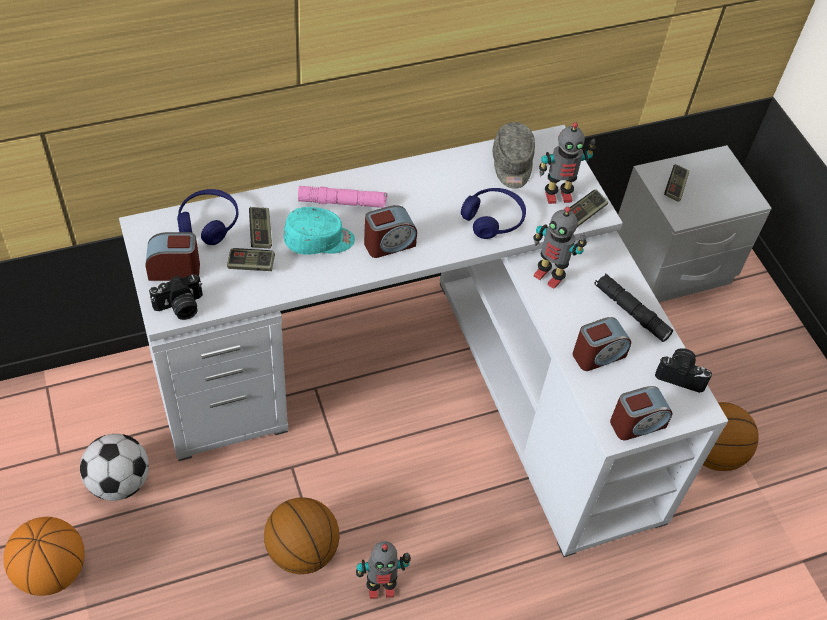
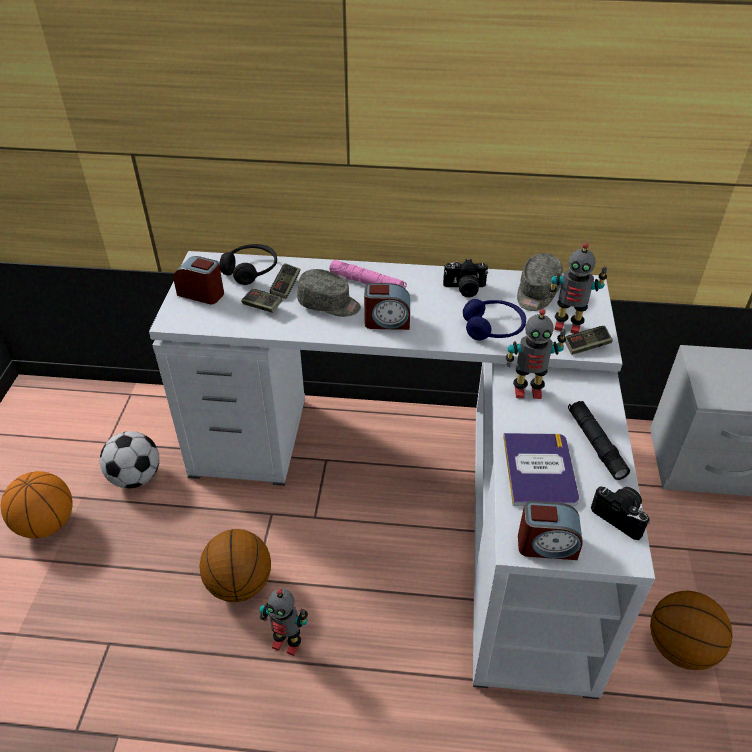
camera: 30 degrees right, 10 degrees down
camera [149,274,203,320] -> camera moved to [443,259,488,297]
blue headphones [177,189,238,245] -> black headphones [219,244,277,285]
turquoise cap [284,207,355,255] -> grey cap [297,269,361,317]
toy robot [533,207,587,289] -> toy robot turned 60 degrees counterclockwise [506,309,566,399]
alarm clock [573,317,631,371] -> book [503,433,579,507]
game controller [664,164,689,202] -> none

